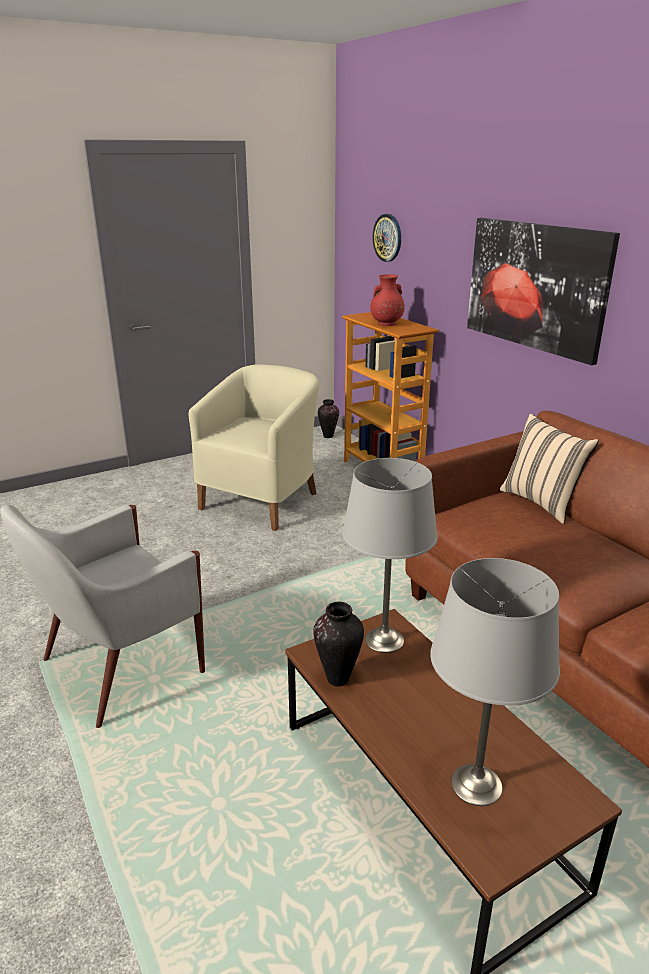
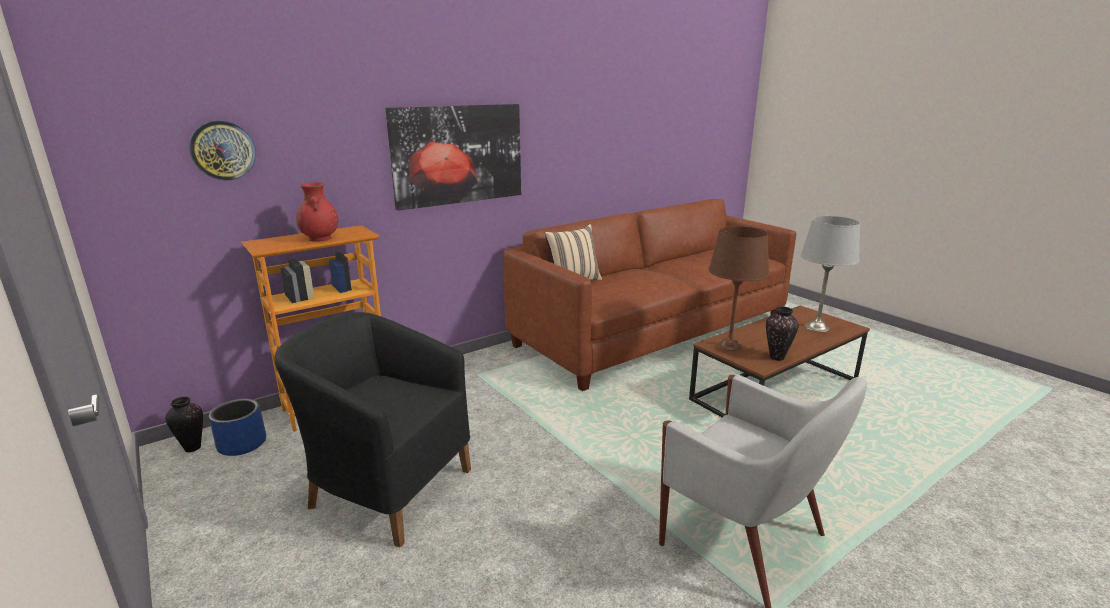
camera: 95 degrees left, 5 degrees down
beige armchair [189,364,319,531] -> black armchair [275,312,471,548]
grey table lamp [342,458,438,653] -> brown table lamp [709,226,769,351]
none -> blue planter [209,398,266,456]

